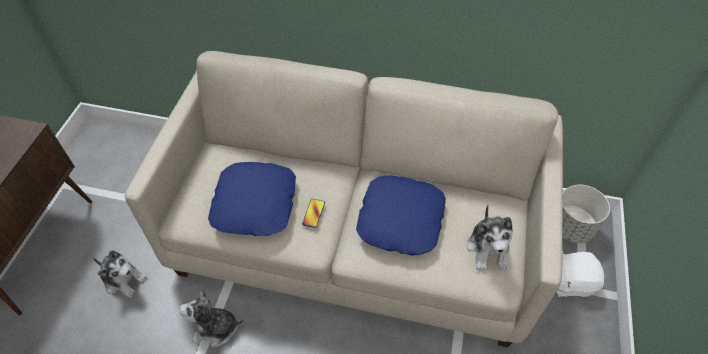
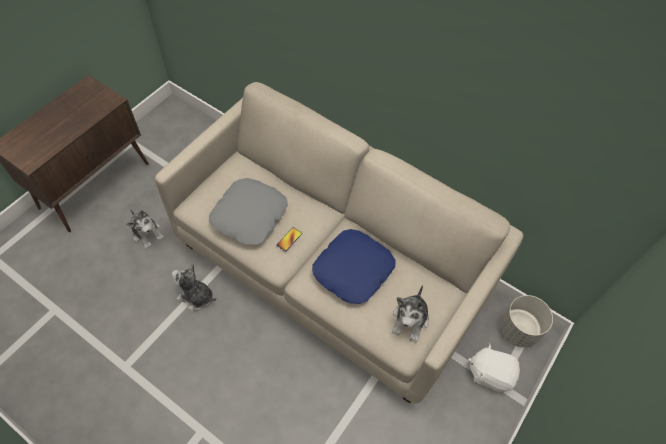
camera: 20 degrees right, 5 degrees up
blue pillow [208,162,296,236] -> grey pillow [209,178,288,245]

